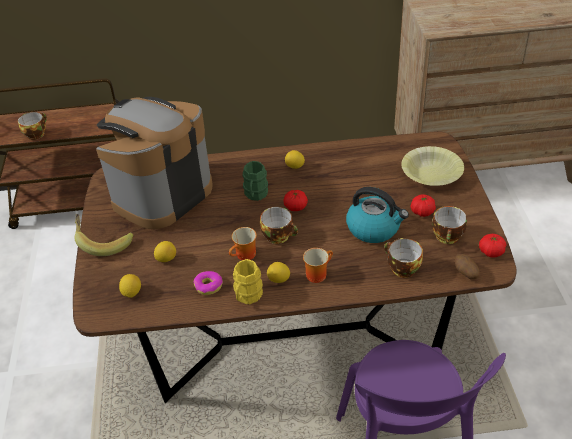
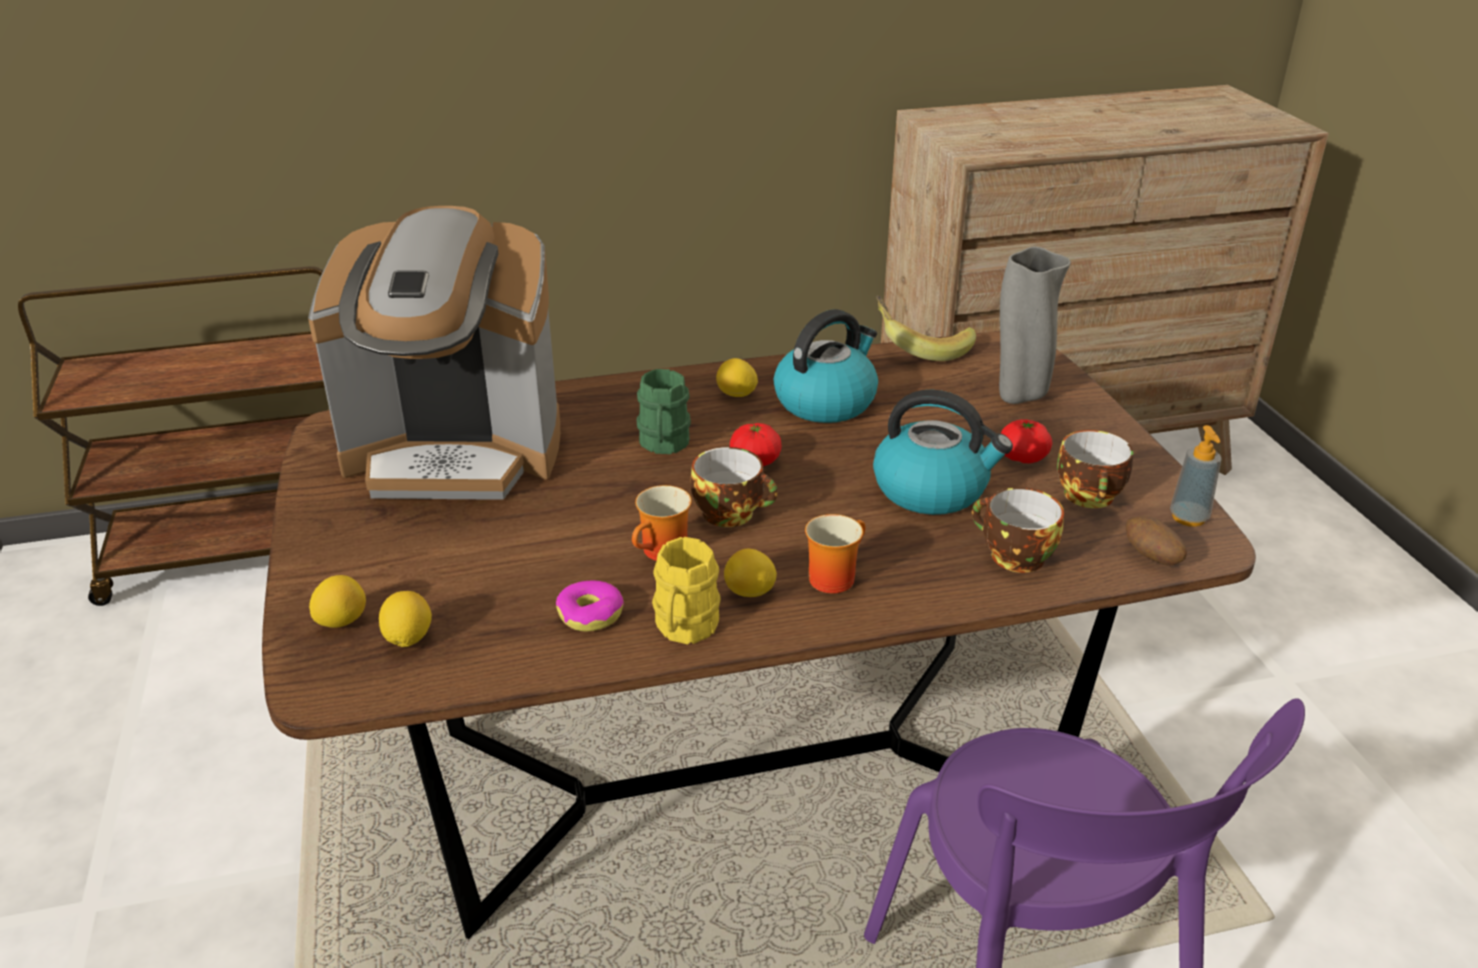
camera: 10 degrees left, 10 degrees down
cup [18,112,47,140] -> none
banana [75,214,133,256] -> banana moved to [876,295,976,361]
coffee machine [96,97,212,230] -> coffee machine turned 120 degrees counterclockwise [308,206,560,500]
lemon [154,241,176,262] -> lemon moved to [309,575,366,628]
yellow bowl [401,146,464,186] -> grey vase [999,247,1071,404]
tomato [479,234,507,258] -> soap dispenser [1170,425,1222,527]
none -> kettle [774,309,878,423]

